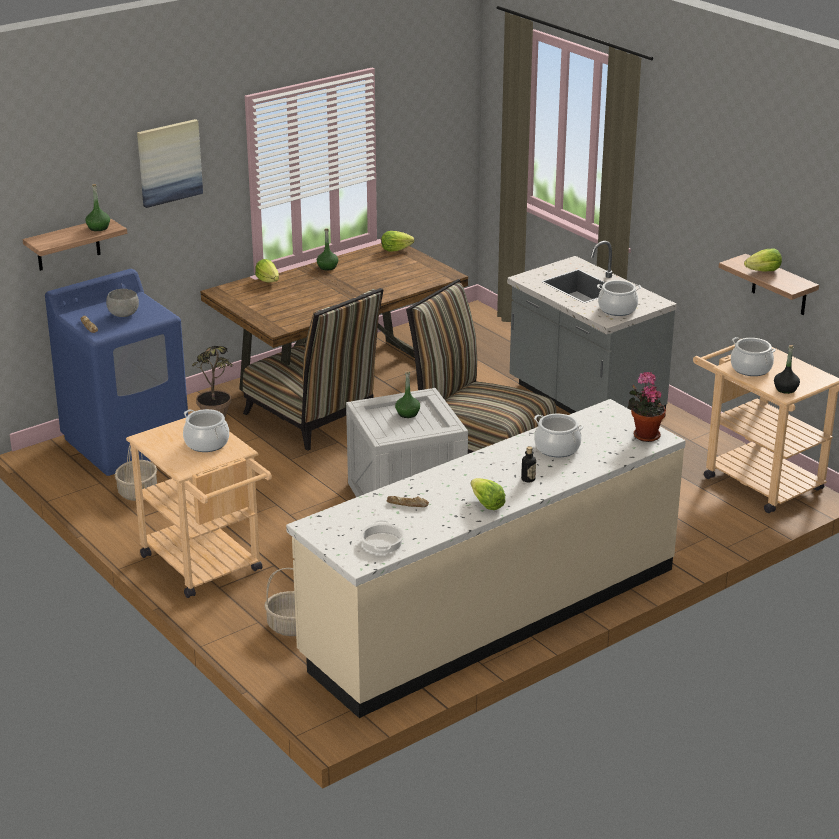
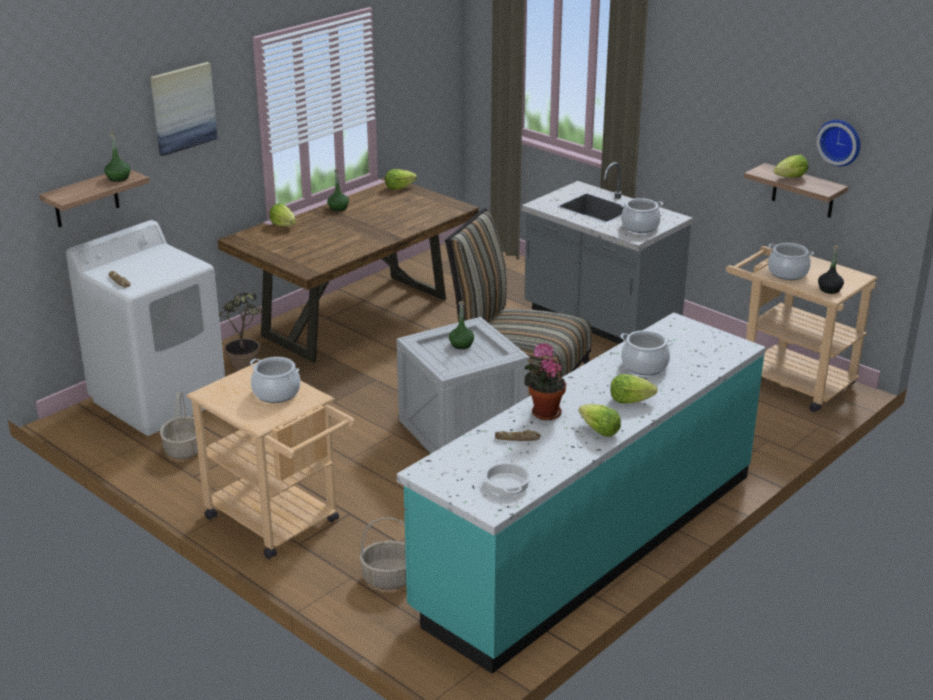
camera: 10 degrees left, 0 degrees up
blue washing machine [45,269,188,476] -> white washing machine [66,220,225,436]
grey bowl [106,289,139,317] -> none
chair [243,288,384,451] -> none
beige counter [286,399,686,718] -> turquoise counter [397,312,766,674]
bottle [521,446,536,483] -> lettuce [611,374,658,404]
potted plant [628,372,666,442] -> potted plant moved to [524,343,566,420]
none -> wall clock [817,120,860,166]

